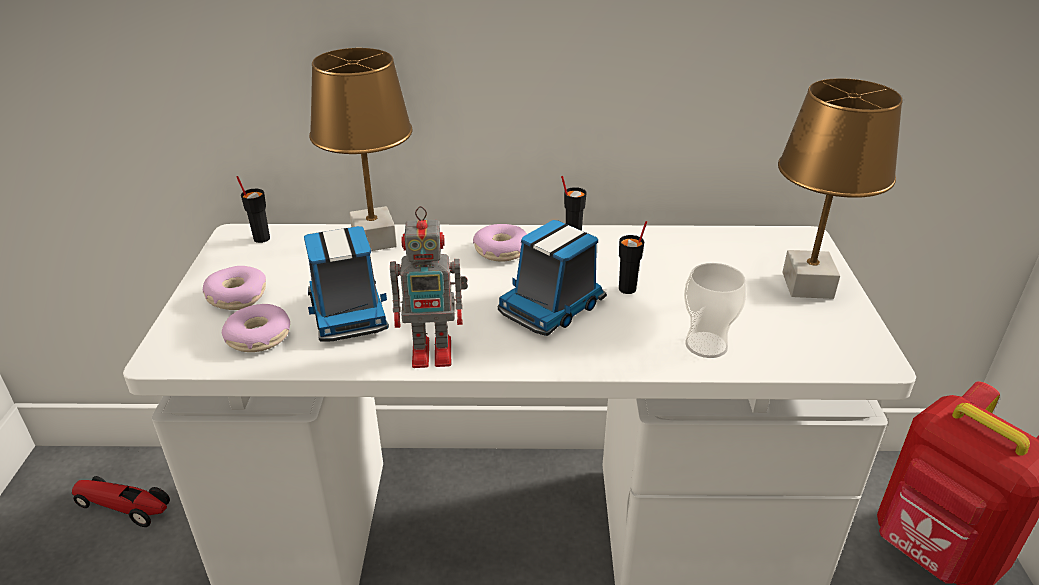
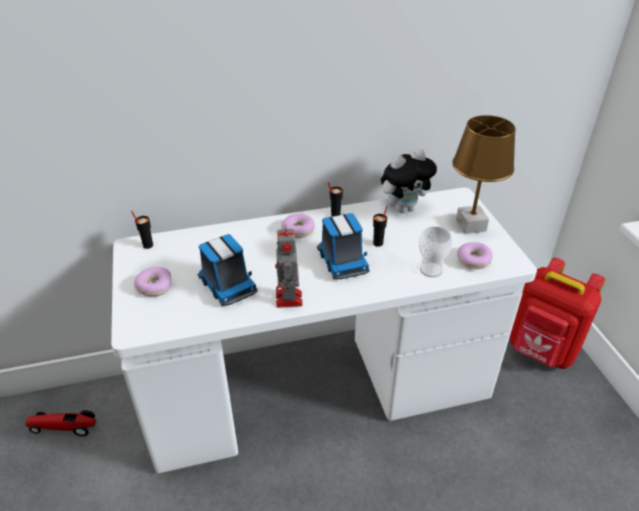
camera: 15 degrees left, 5 degrees up
donut [222,304,290,352] -> donut moved to [457,242,493,269]
brown table lamp [309,48,413,251] -> none
toy robot [390,206,468,368] -> toy robot turned 105 degrees clockwise [275,224,303,308]
toy truck [498,220,607,336] -> toy truck turned 45 degrees counterclockwise [317,213,370,279]
none -> plush toy [381,149,437,213]

